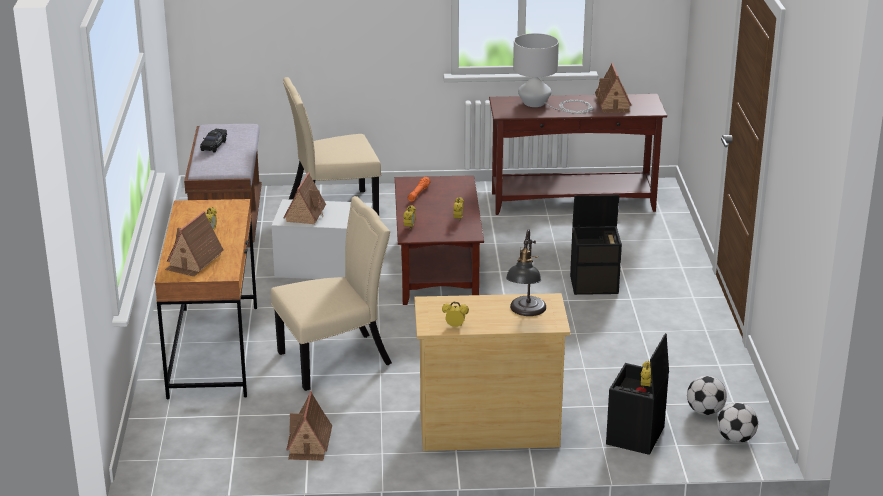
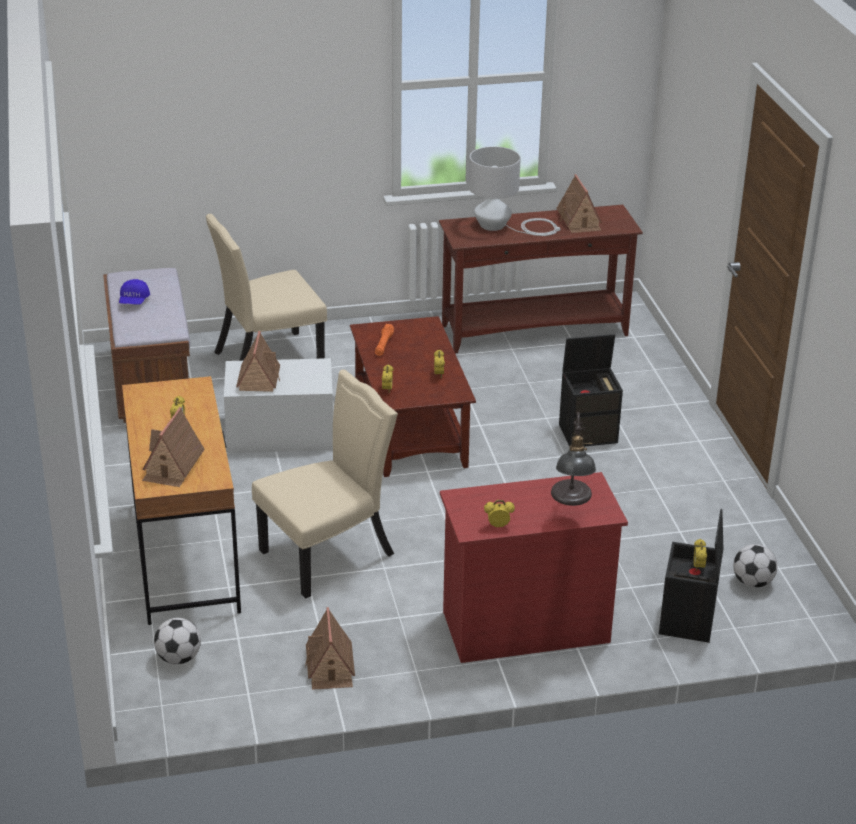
camera: 10 degrees left, 5 degrees up
black toy car [200,129,227,152] -> blue cap [119,279,150,305]
beige dresser [414,293,571,451] -> red dresser [440,472,628,663]
football [717,402,758,443] -> football moved to [154,618,201,664]

